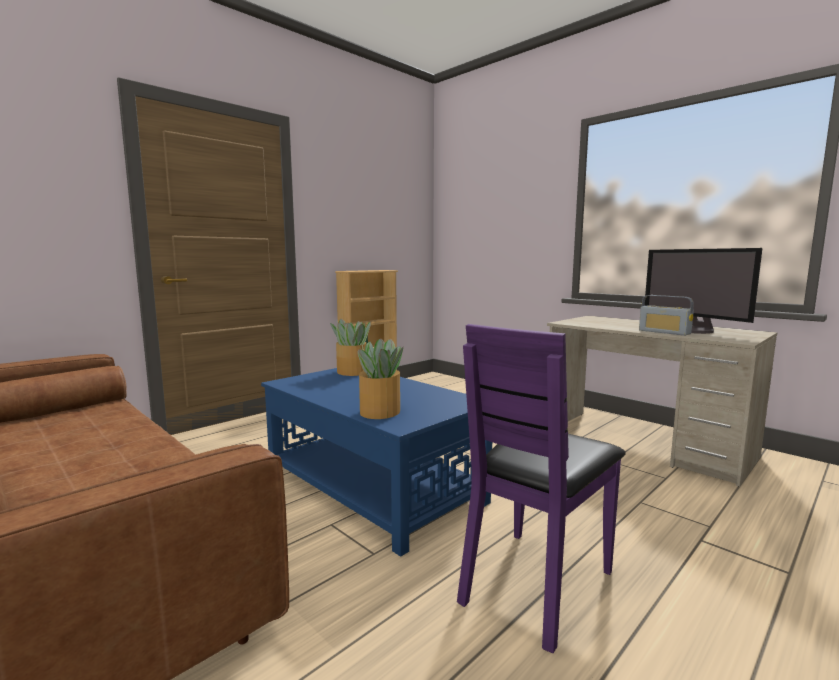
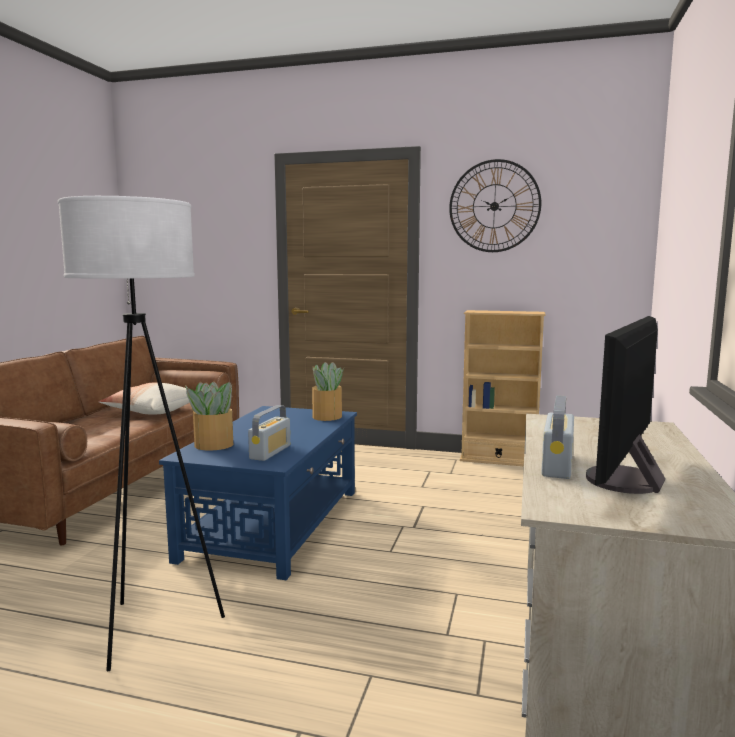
camera: 60 degrees right, 0 degrees up
purple chair [457,324,626,653] -> white floor lamp [58,196,225,671]
none -> pillow [99,382,189,415]
none -> radio [248,405,290,461]
none -> wall clock [449,159,541,252]

